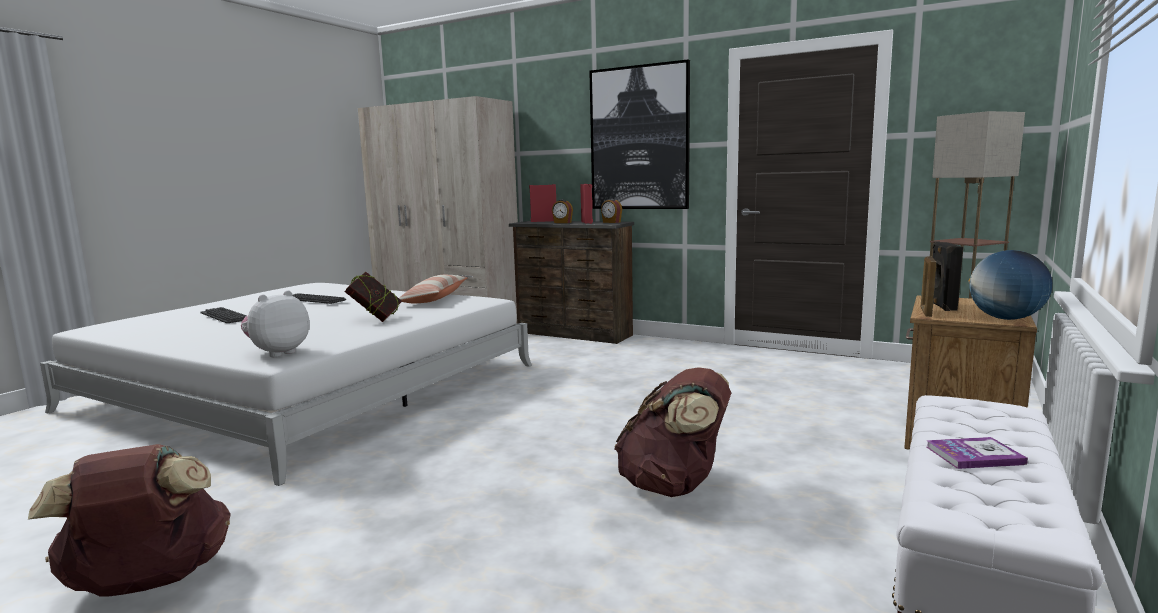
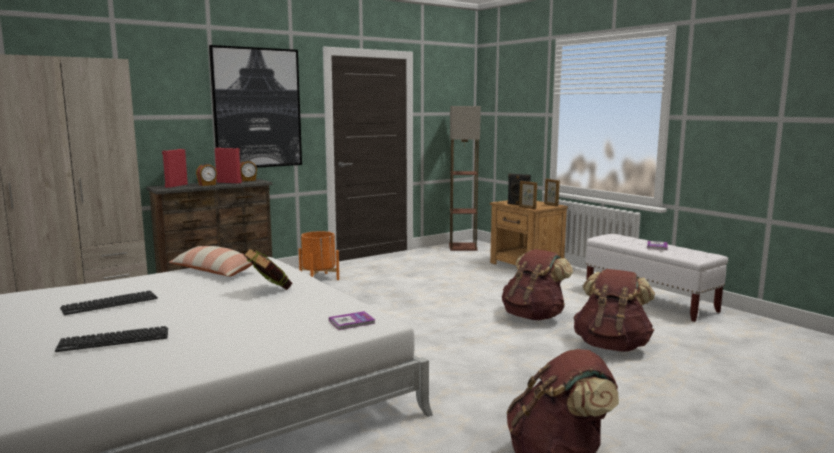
camera: 65 degrees left, 0 degrees up
plush toy [241,290,310,357] -> book [329,311,376,330]
globe [969,250,1052,320] -> picture frame [544,179,560,206]
none -> orange planter [299,231,339,280]
none -> brown backpack [573,269,655,352]

